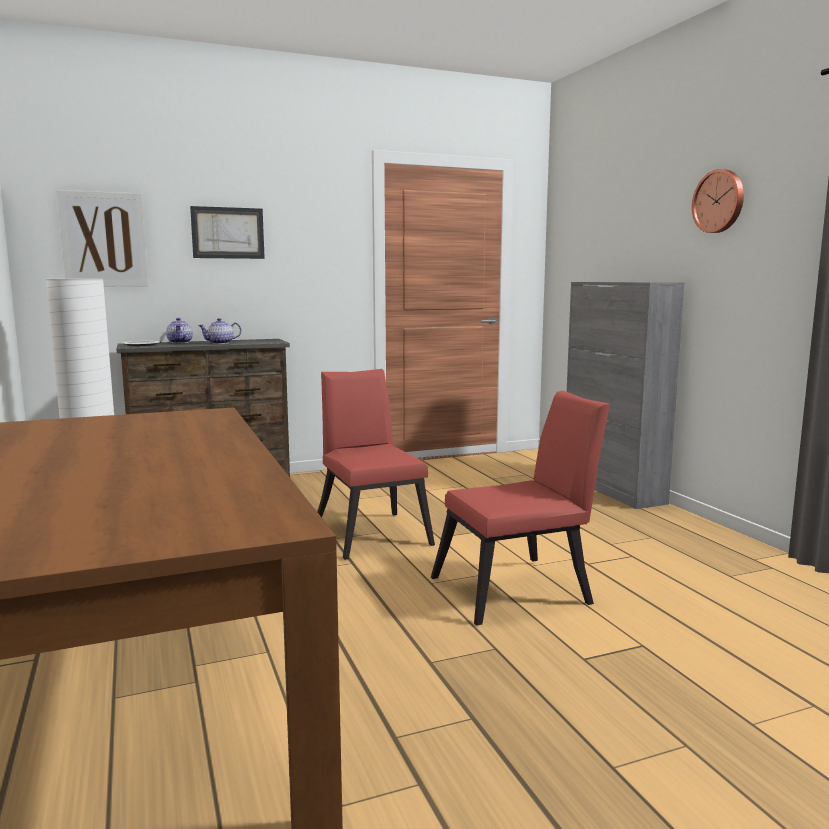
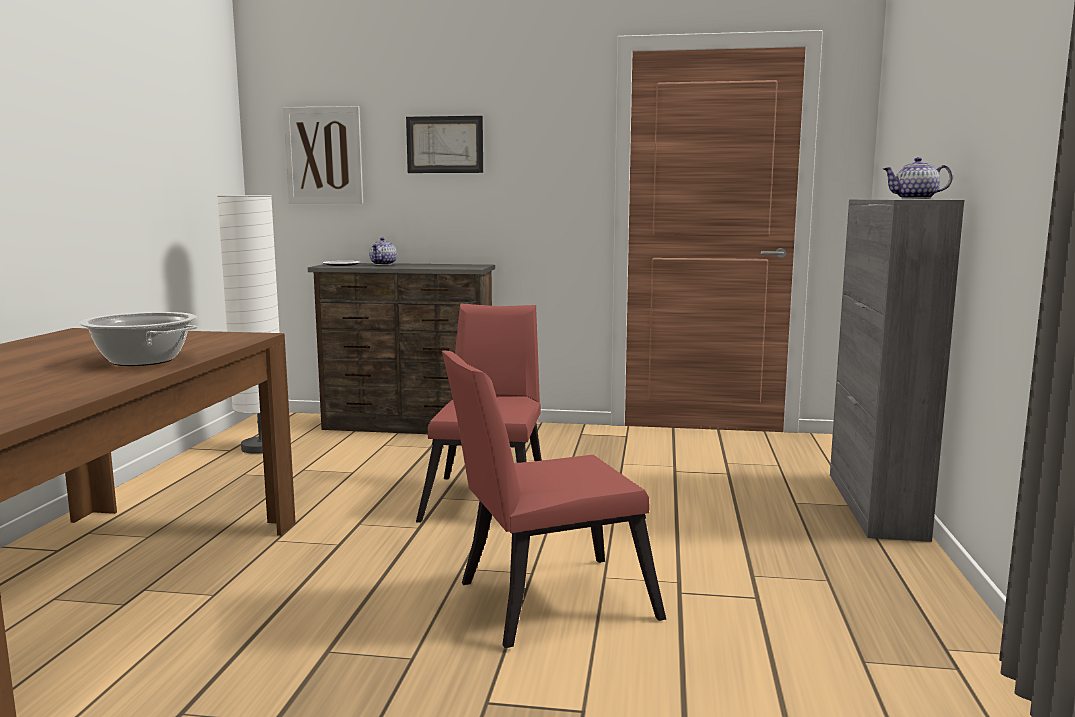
camera: 30 degrees right, 0 degrees up
teapot [198,318,241,344] -> teapot moved to [883,157,953,199]
red chair [431,391,610,626] -> red chair turned 150 degrees clockwise [442,350,666,648]
wall clock [692,169,744,233] -> none
none -> cooking pot [79,312,198,366]

